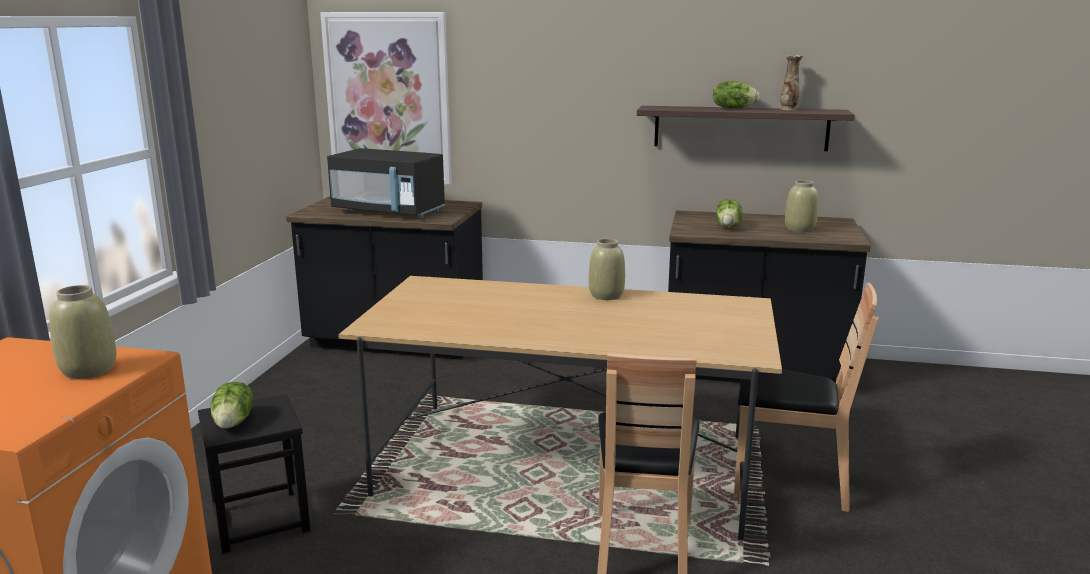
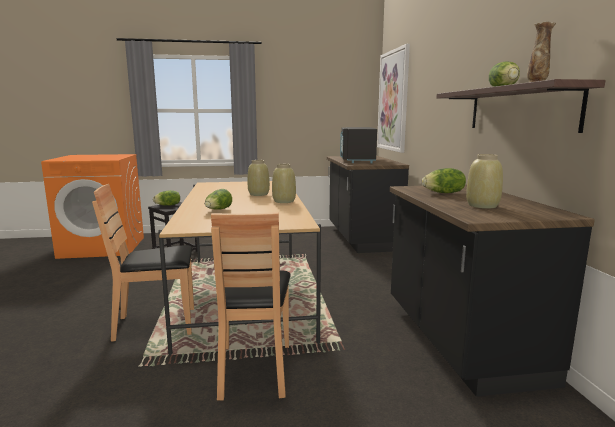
camera: 70 degrees right, 5 degrees down
beige vase [49,285,116,379] -> beige vase moved to [247,160,270,196]
none -> lettuce [205,189,232,210]

